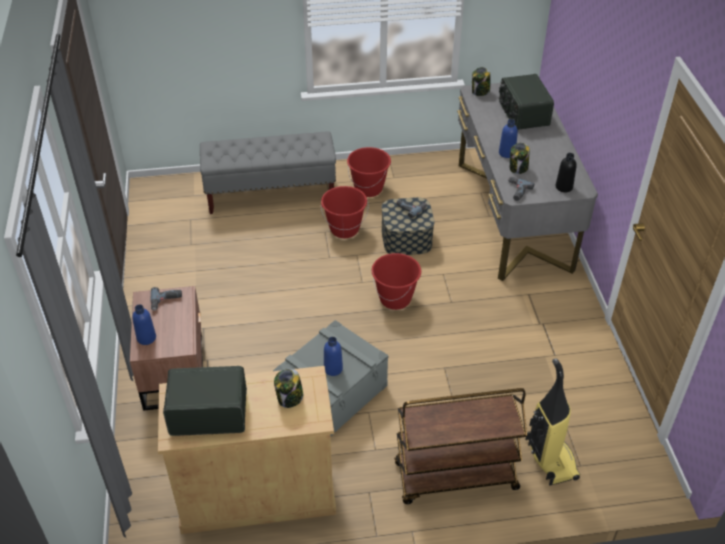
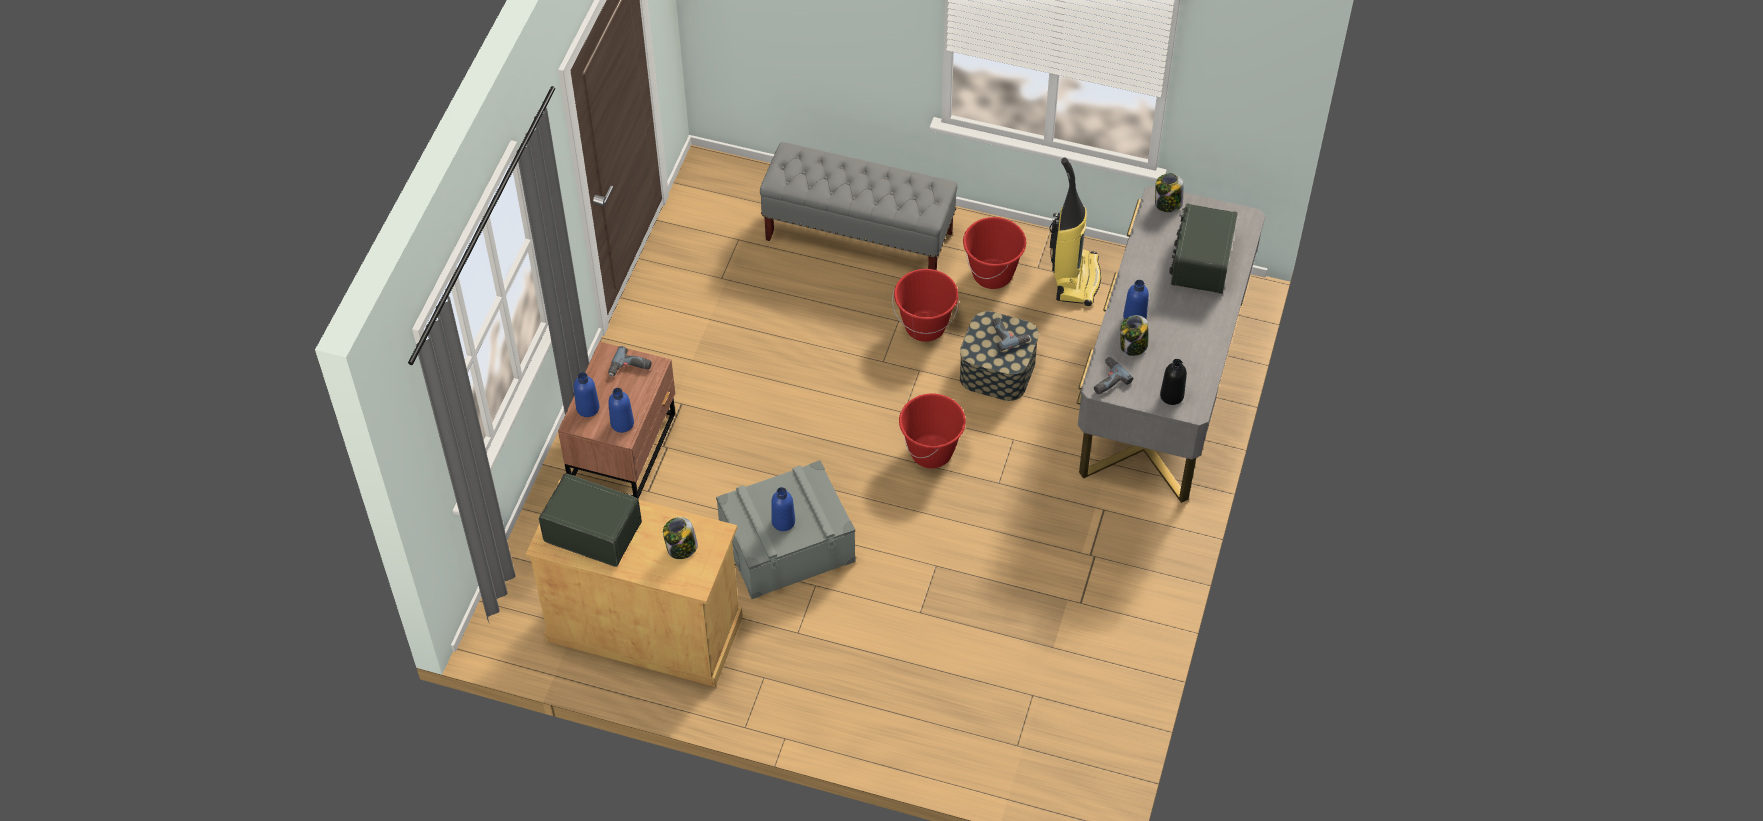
camera: 25 degrees right, 10 degrees up
brown cart [395,388,527,504] -> none
vacuum cleaner [525,358,580,485] -> vacuum cleaner moved to [1049,158,1101,306]
none -> blue bottle [608,388,634,433]

